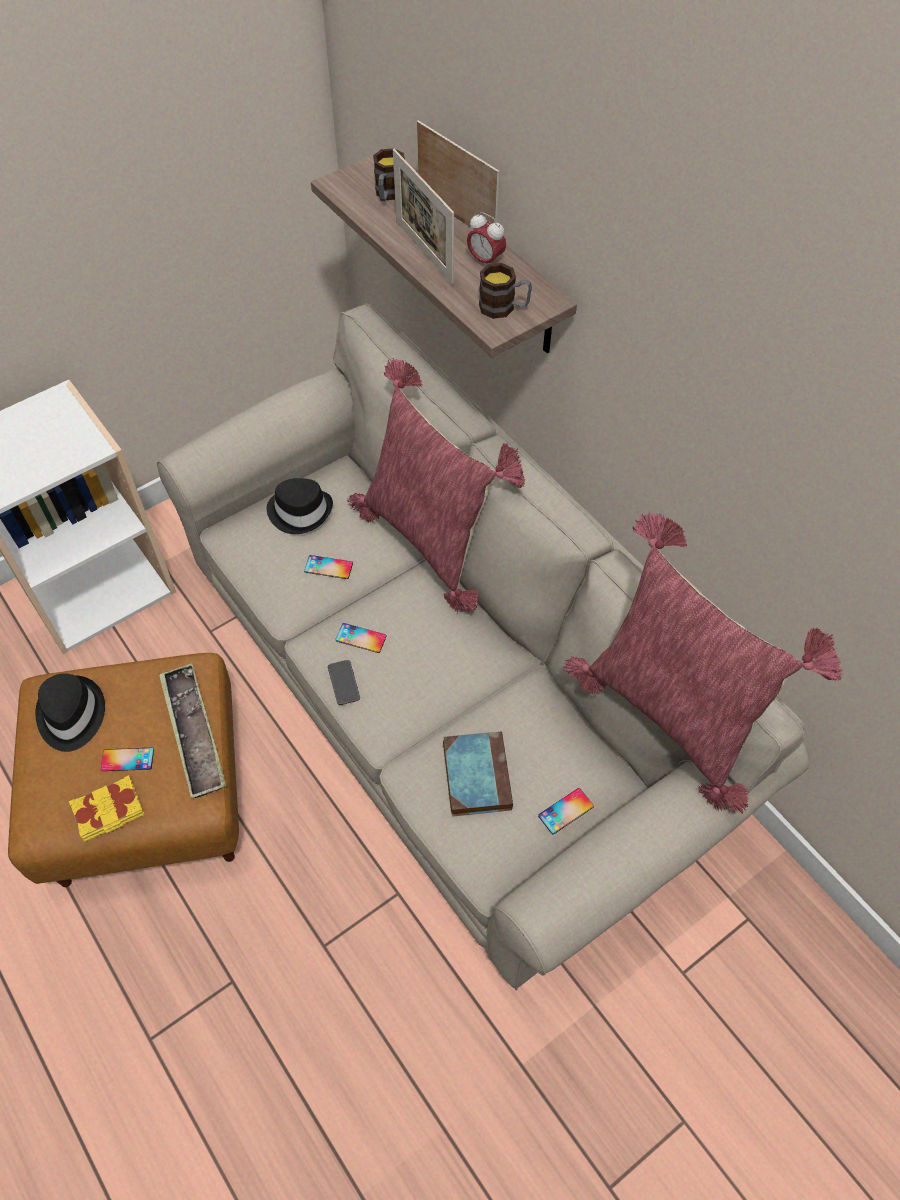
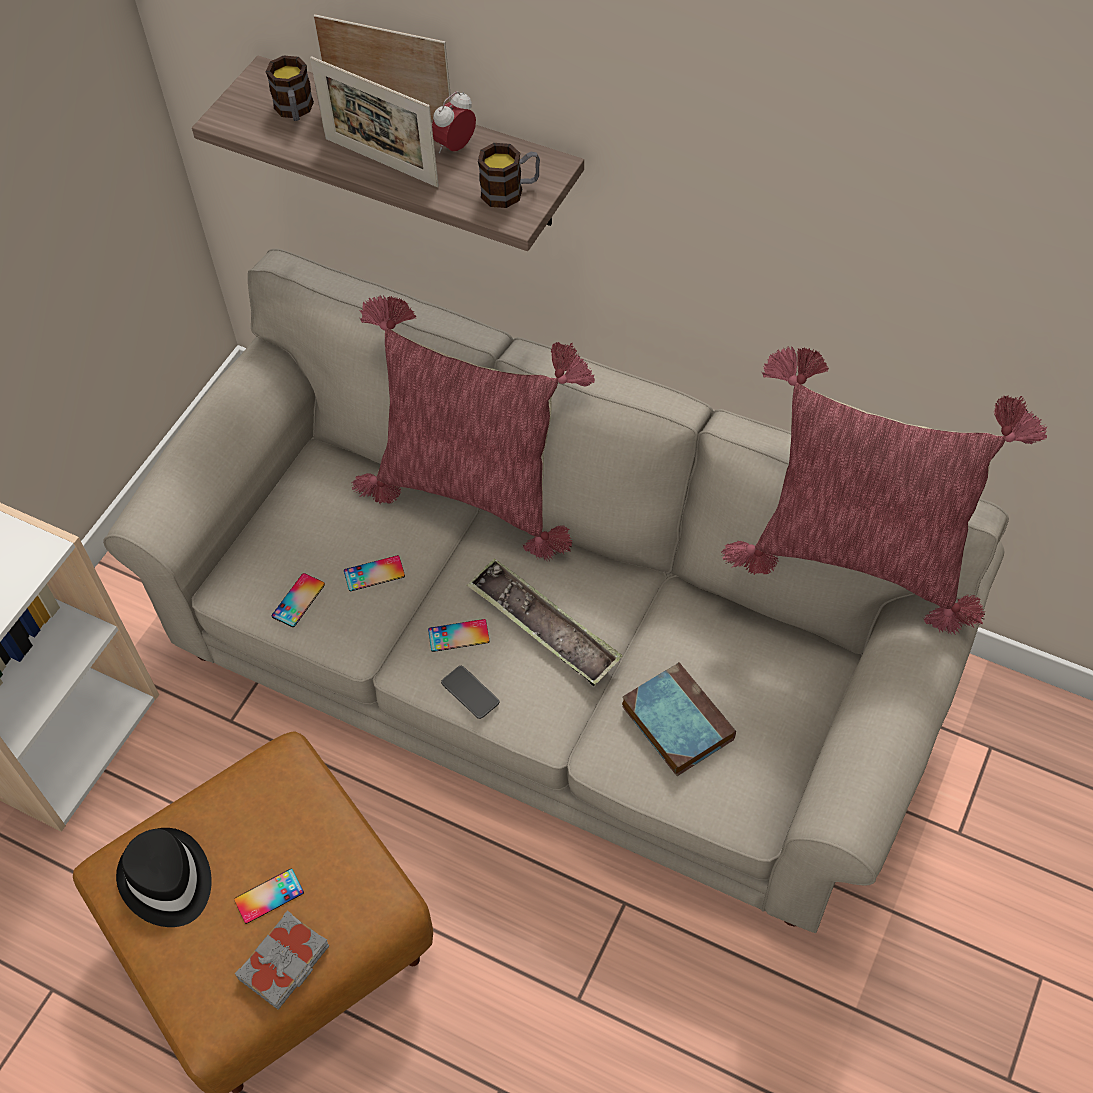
camera: 25 degrees left, 0 degrees up
yellow book [69,775,144,842] -> grey book [235,910,329,1010]
tray [159,663,226,799] -> tray moved to [467,558,623,686]
black hat [267,478,333,534] -> none
alarm clock [467,212,506,264] -> alarm clock turned 120 degrees clockwise [432,91,476,153]
phone [538,788,594,834] -> phone moved to [272,573,325,627]

